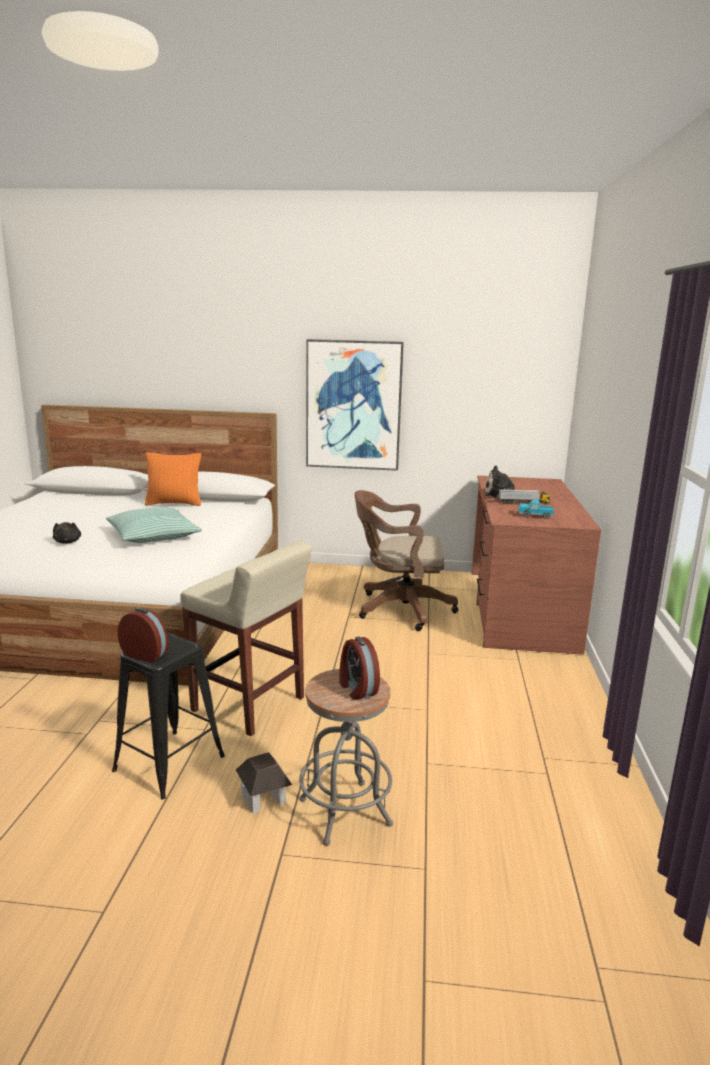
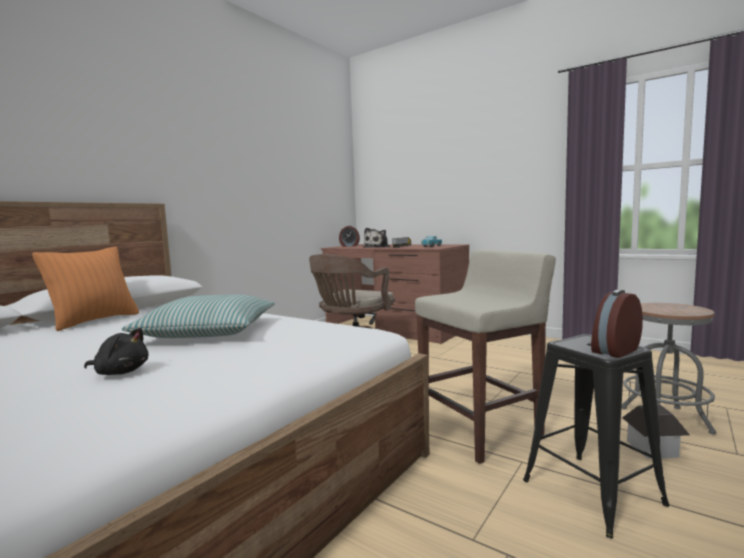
camera: 60 degrees left, 10 degrees down
picture [306,339,404,471] -> none
alarm clock [339,637,380,700] -> alarm clock moved to [339,225,360,247]

